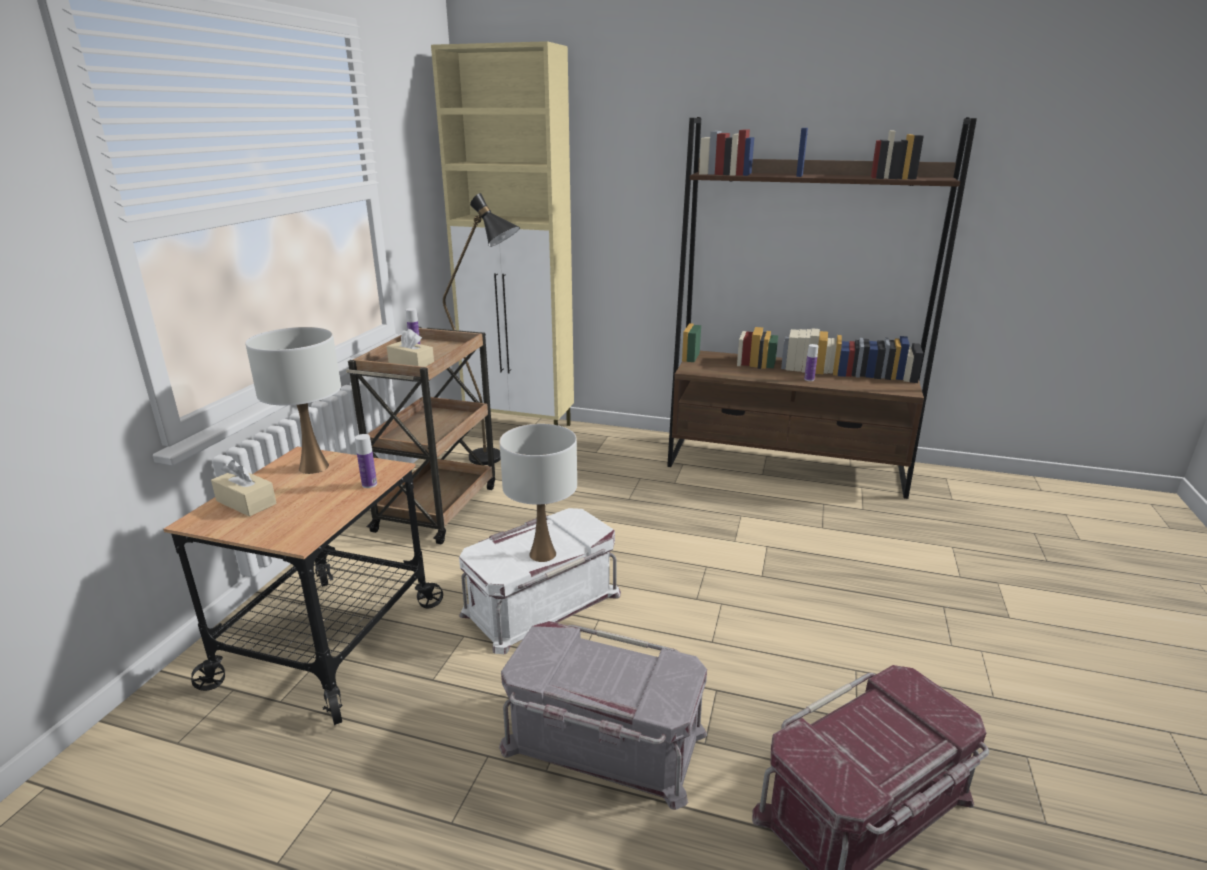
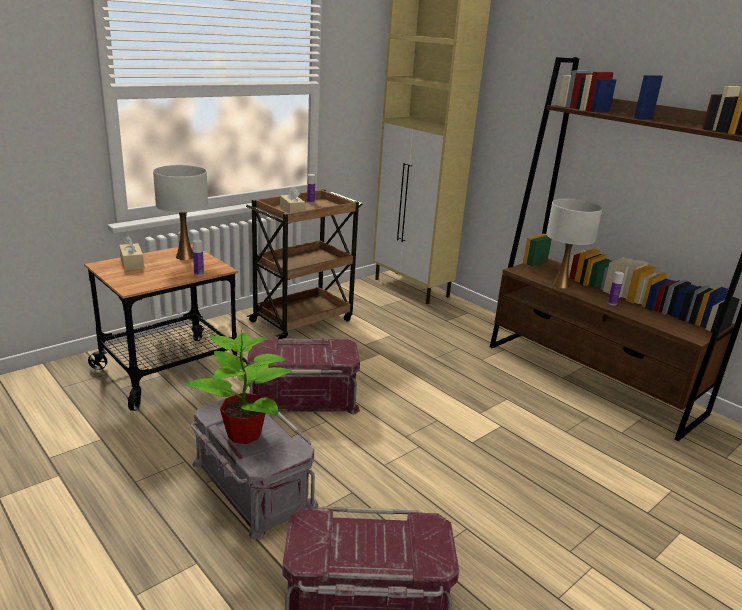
camera: 30 degrees right, 0 degrees up
black floor lamp [443,193,520,465] -> none
white storage box [459,508,621,654] -> red storage box [247,338,360,414]
white table lamp [500,424,577,562] -> white table lamp moved to [546,199,602,288]
none -> potted plant [185,328,292,444]

